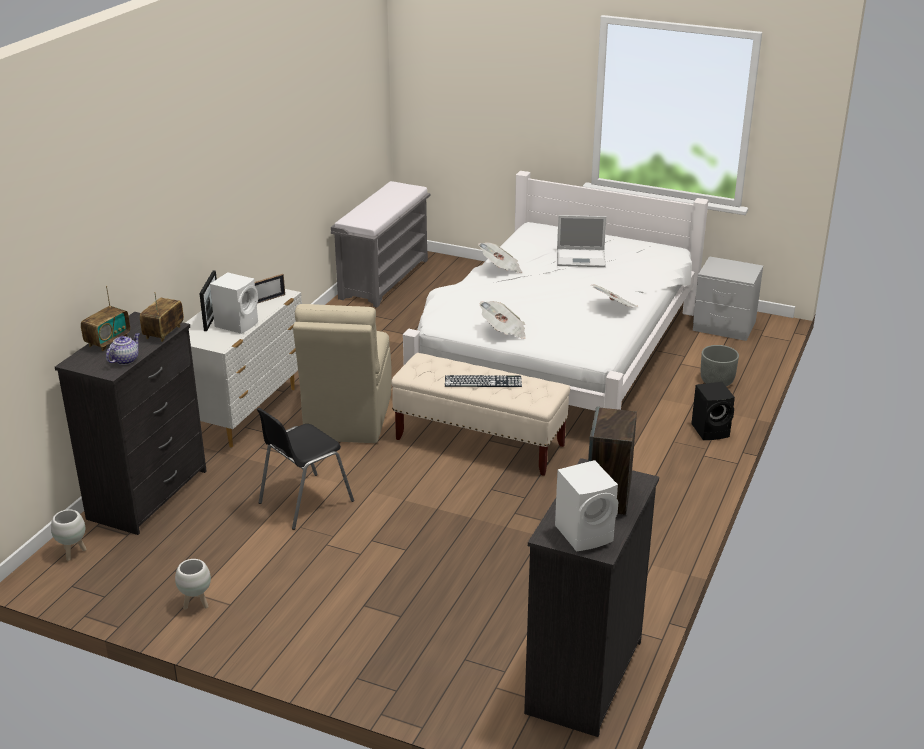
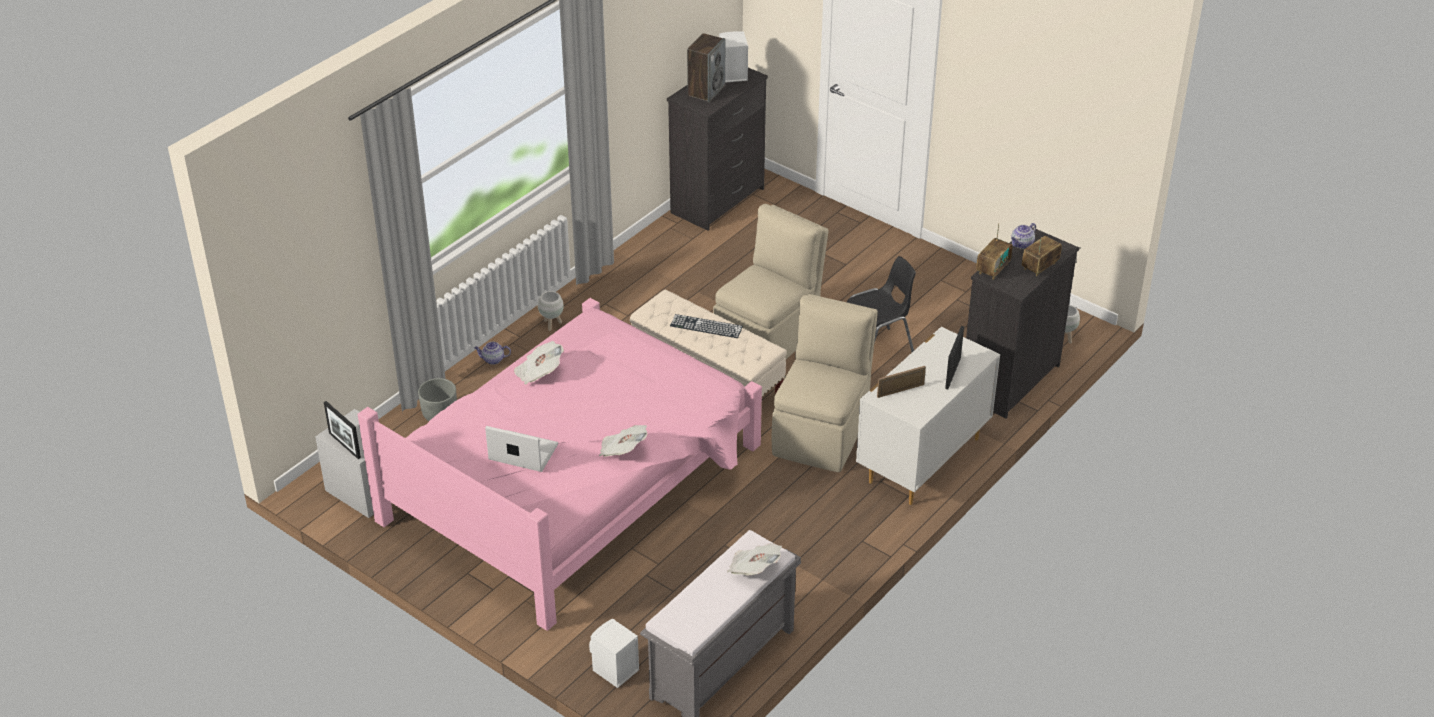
camera: 165 degrees left, 10 degrees up
white planter [175,559,211,610] -> white planter moved to [538,291,564,331]
white speaker [210,272,258,334] -> white speaker moved to [589,618,639,688]
white bed [403,171,708,411] -> pink bed [358,298,762,631]
newspaper [480,301,526,339] -> newspaper moved to [727,543,782,575]
black speaker [691,382,735,440] -> teapot [474,342,511,365]
none -> picture frame [324,401,361,459]
none -> beige chair [713,204,829,359]

